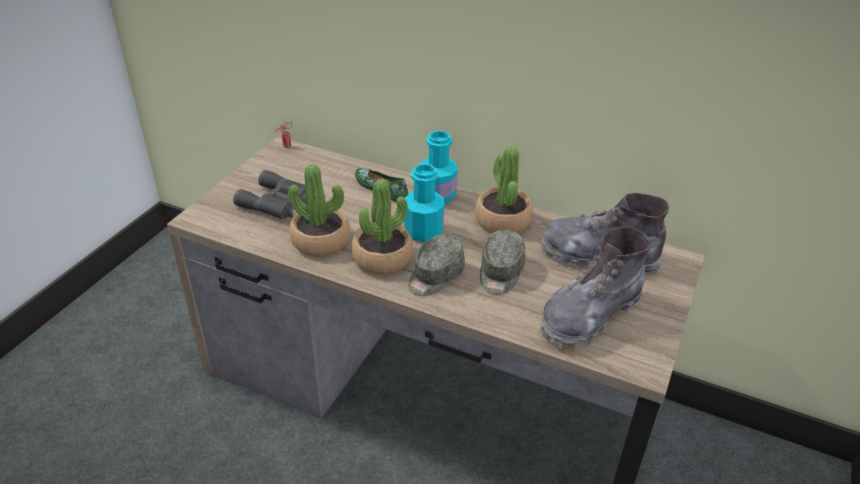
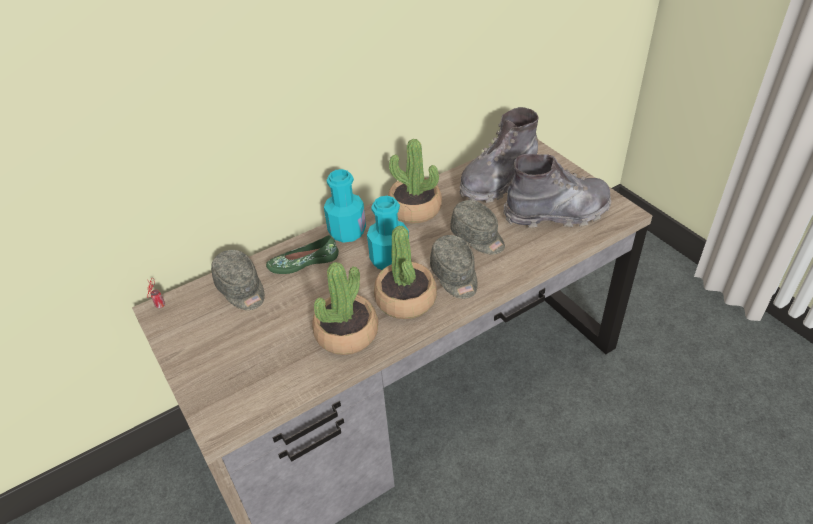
camera: 55 degrees left, 5 degrees up
grey binoculars [233,170,306,219] -> none
grey boot [540,227,651,348] -> grey boot turned 90 degrees counterclockwise [503,154,612,228]
none -> grey cap [211,250,265,310]

